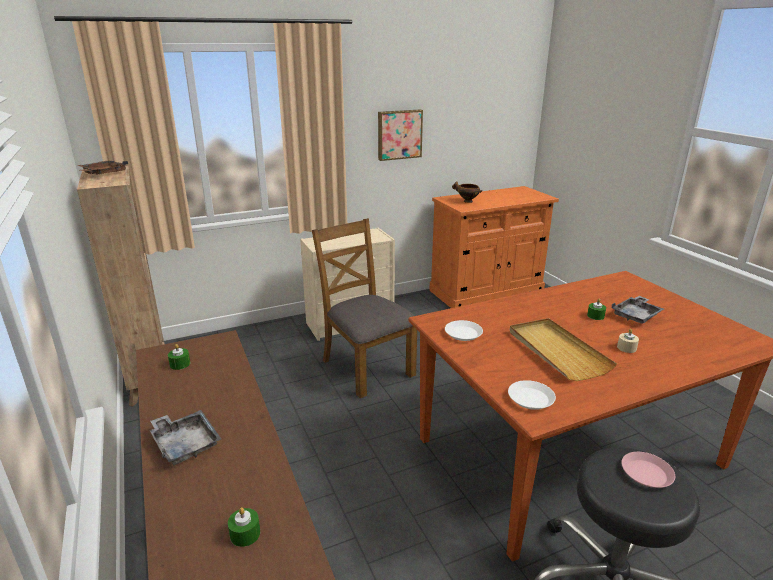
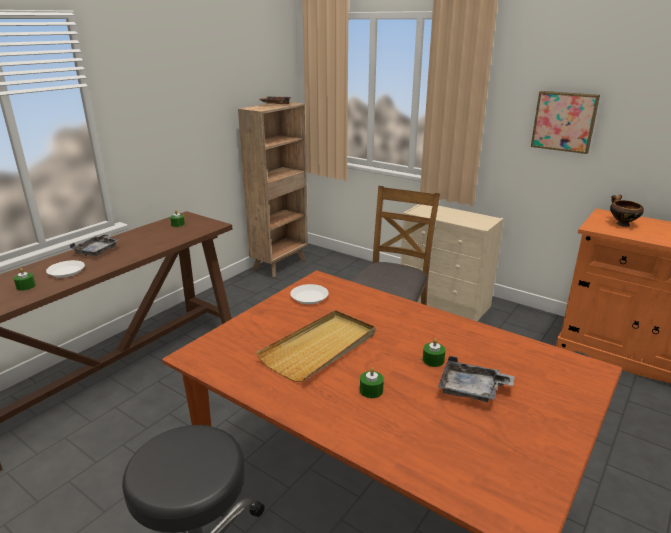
camera: 60 degrees right, 0 degrees up
white plate [508,380,556,410] -> white plate moved to [46,260,85,278]
beige candle [617,329,639,353] -> green candle [360,367,384,398]
pink plate [621,452,675,488] -> none

